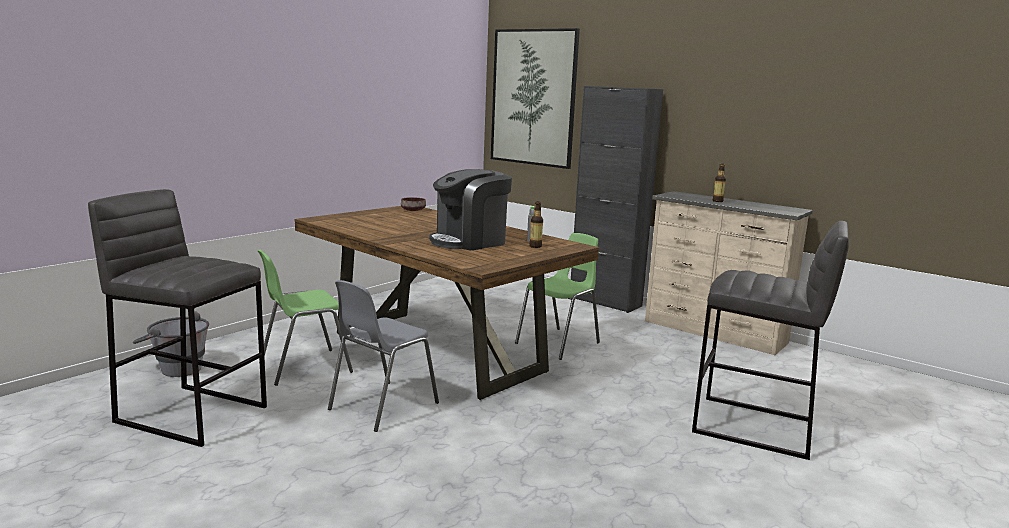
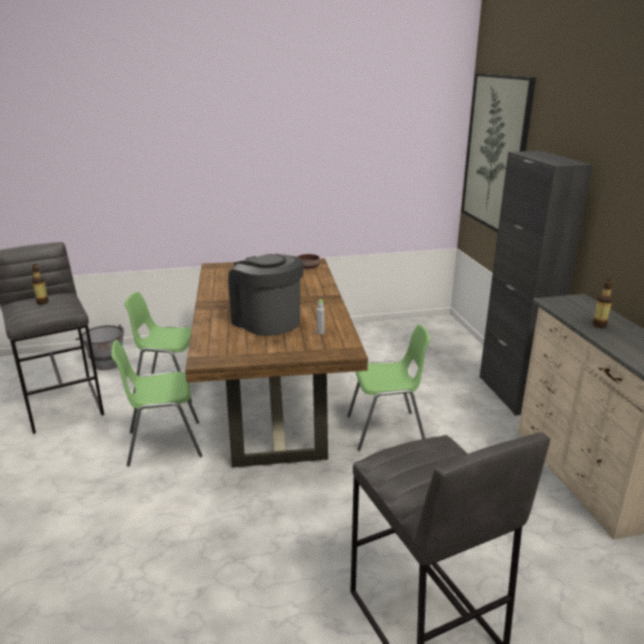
camera: 40 degrees right, 10 degrees up
grey chair [328,280,439,432] -> green chair [111,340,202,466]
coffee machine [429,169,512,251] -> coffee machine turned 45 degrees clockwise [228,254,304,336]
bottle [529,202,543,248] -> bottle moved to [32,264,49,305]

